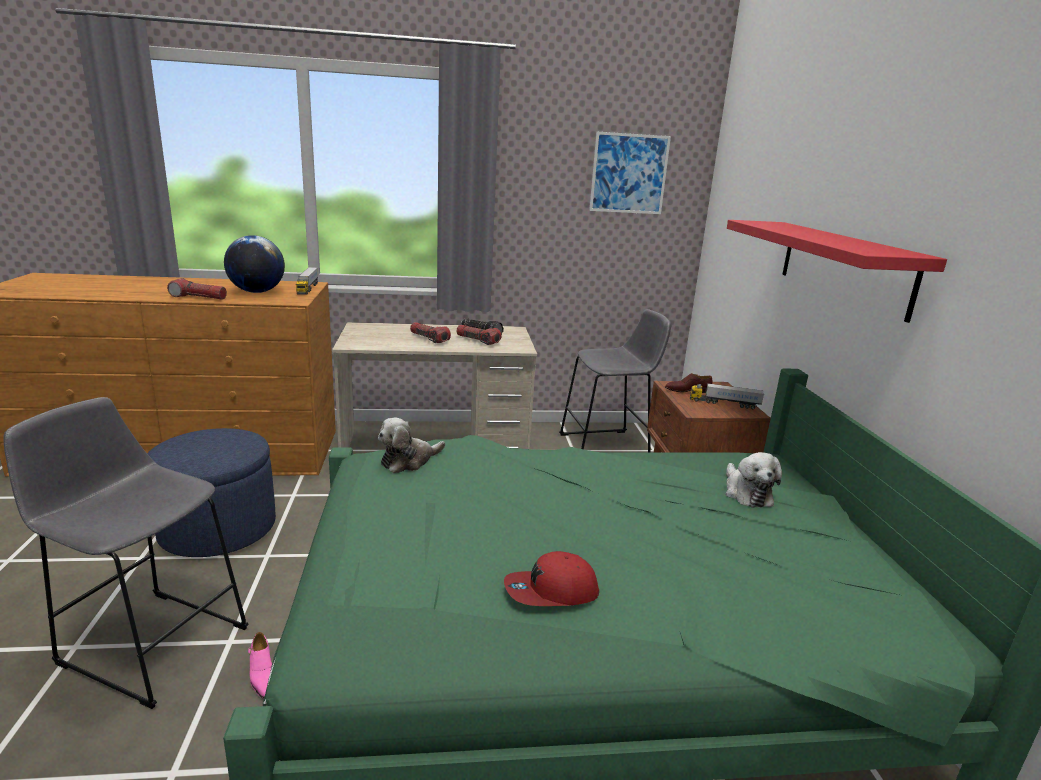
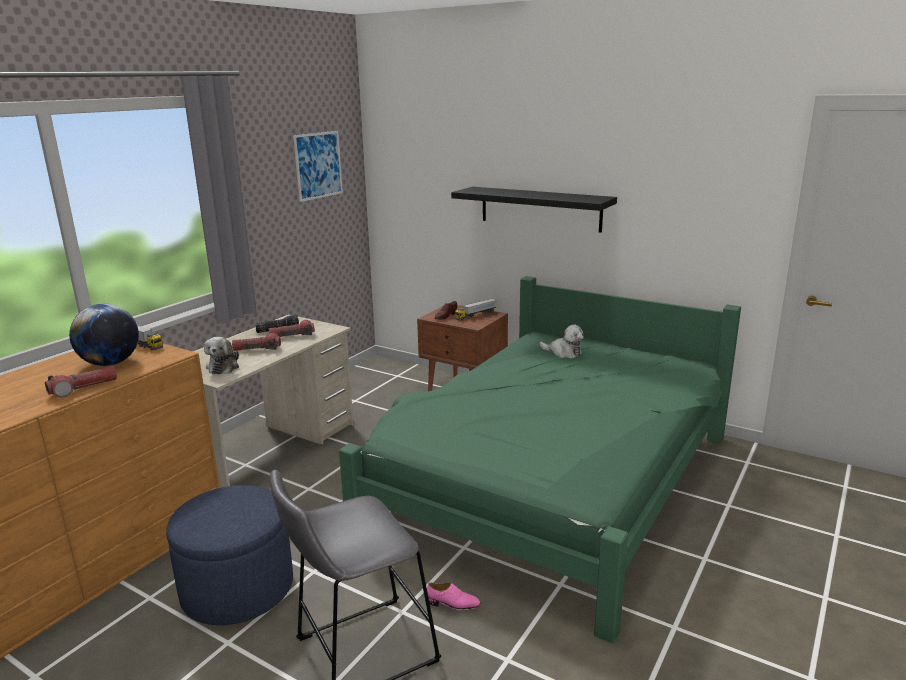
camera: 50 degrees left, 0 degrees up
plush toy [378,418,445,473] -> plush toy moved to [204,337,239,374]
red cap [504,551,599,606] -> none
grey stool [559,309,671,453] -> none
red shelf [727,220,947,323] -> black shelf [451,187,617,233]

